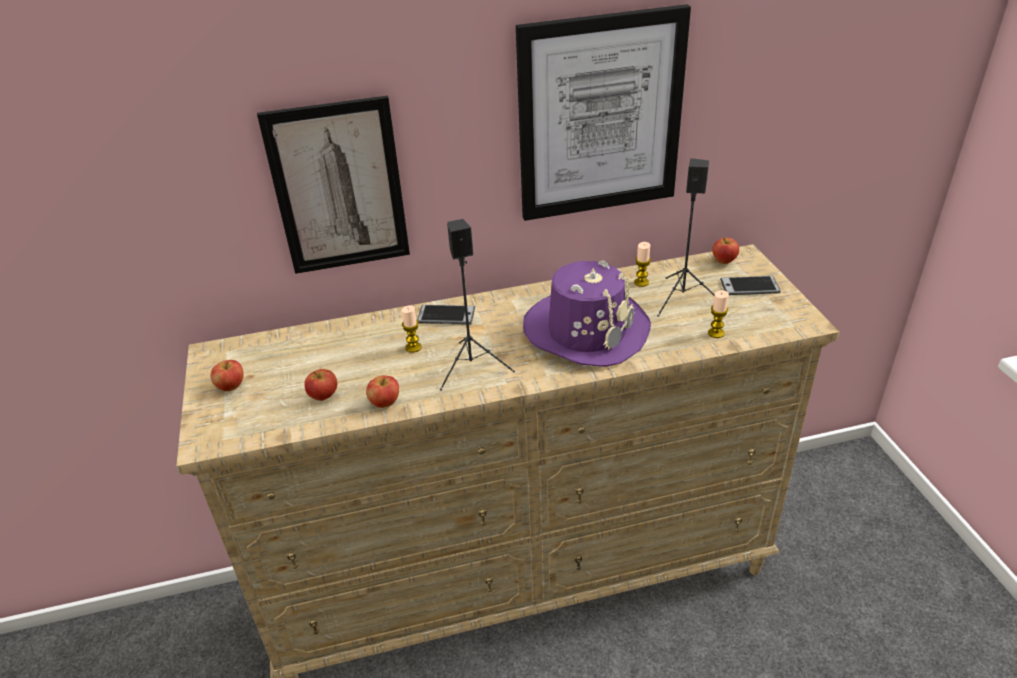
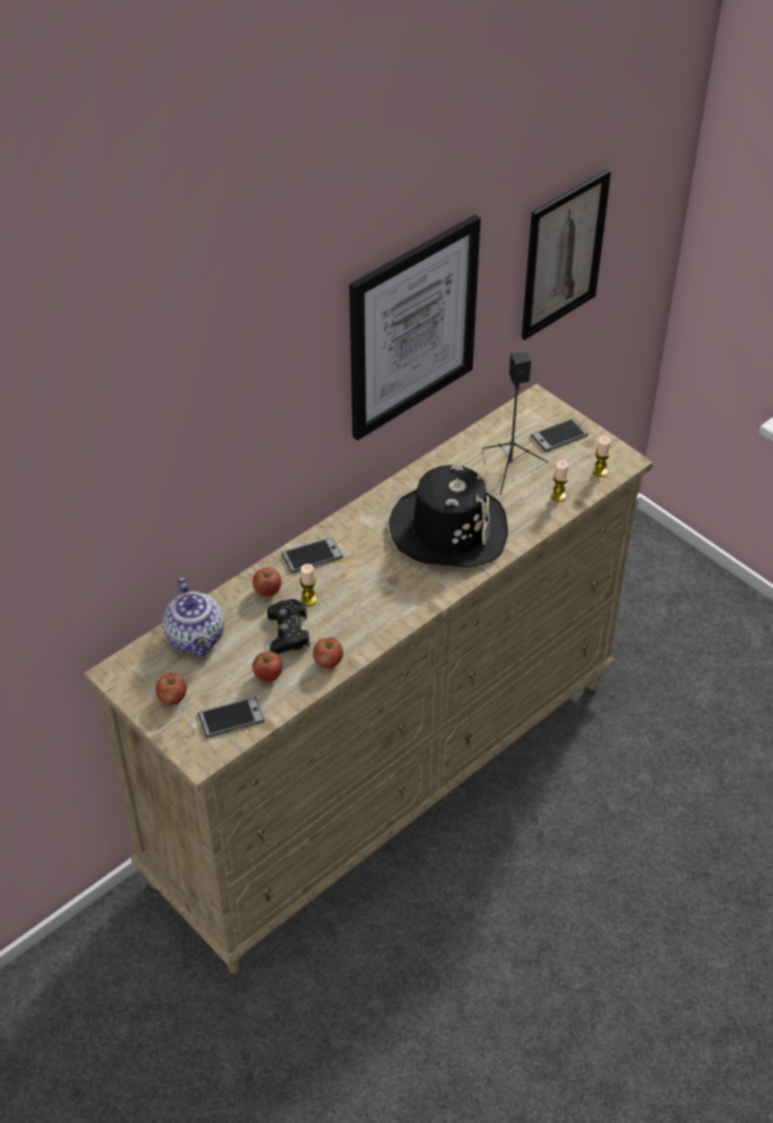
camera: 30 degrees left, 10 degrees up
picture [257,96,410,274] -> picture moved to [521,169,611,340]
black speaker [440,219,515,391] -> none
purple hat [523,260,651,367] -> black hat [389,465,508,568]
candle [634,242,651,287] -> candle moved to [593,436,611,477]
apple [712,238,739,264] -> apple moved to [253,567,282,597]
none -> teapot [163,578,225,657]
none -> phone [198,697,265,738]
none -> black game controller [267,599,310,654]

